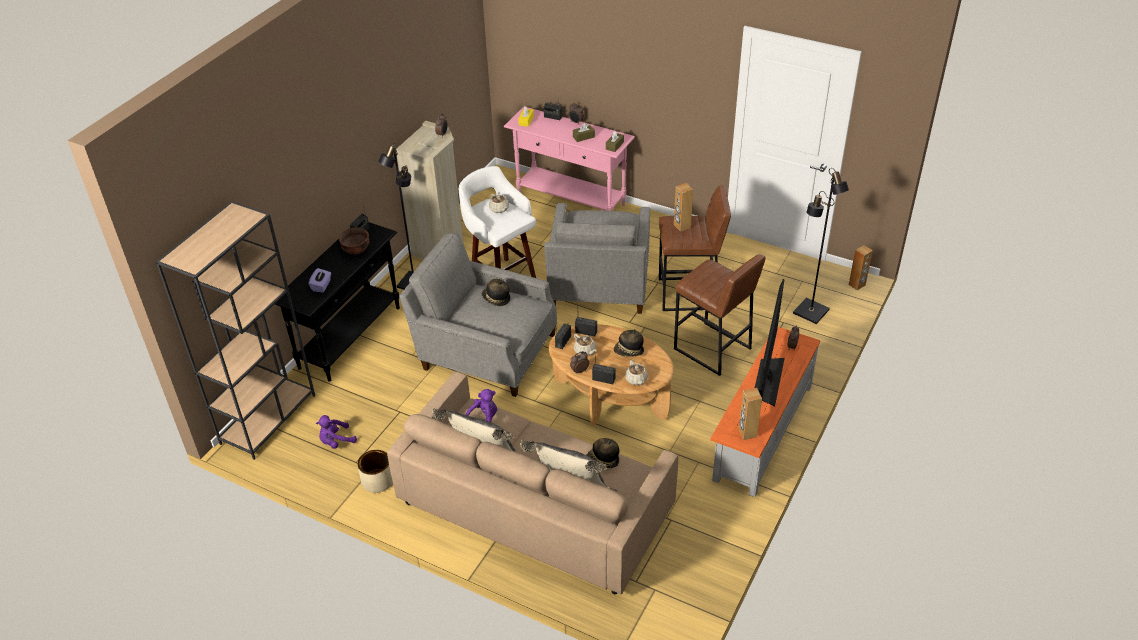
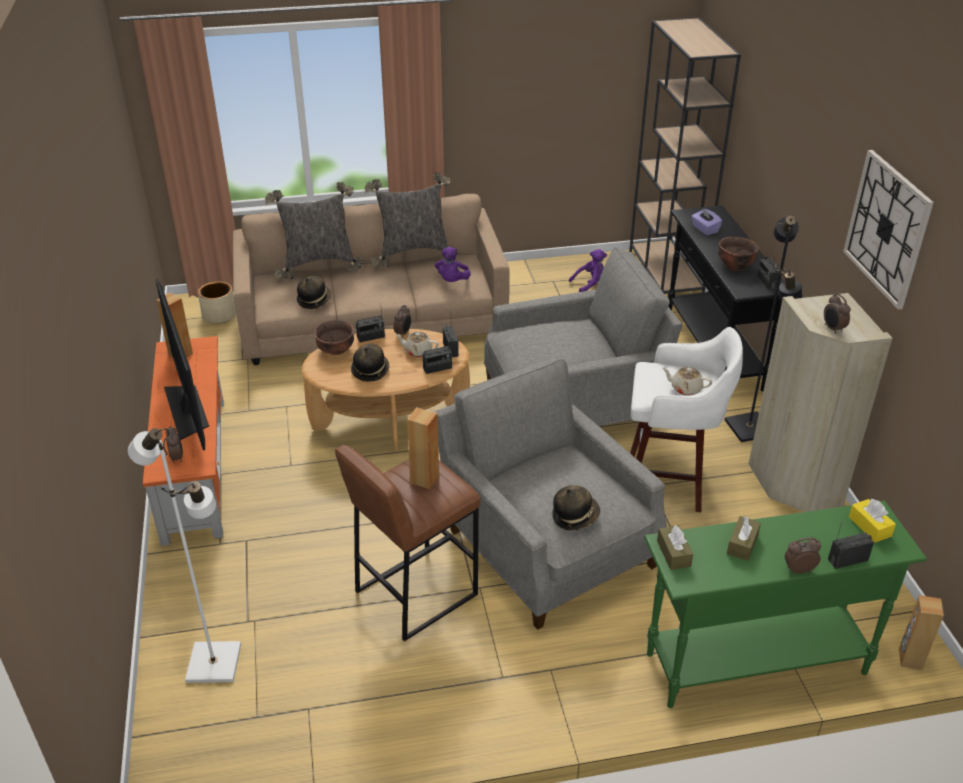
camera: 140 degrees right, 5 degrees down
purple plush toy [316,415,357,449] -> purple plush toy turned 45 degrees clockwise [569,249,607,292]
beige planter [357,450,393,493] -> beige planter moved to [198,282,236,324]
hat [481,279,510,306] -> hat moved to [552,485,600,531]
pink console table [504,107,635,211] -> green console table [644,501,927,708]
beige teapot [625,360,648,385] -> brown bowl [314,320,354,355]
brown stool [674,254,766,376] -> none
black floor lamp [793,168,849,324] -> white floor lamp [128,428,241,683]
brown speaker [849,245,873,290] -> brown speaker moved to [899,595,944,670]
none -> wall clock [843,150,934,310]

